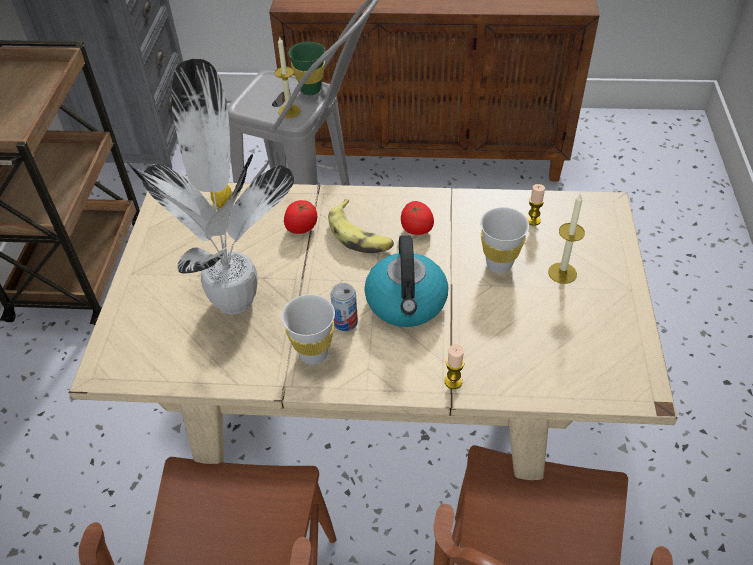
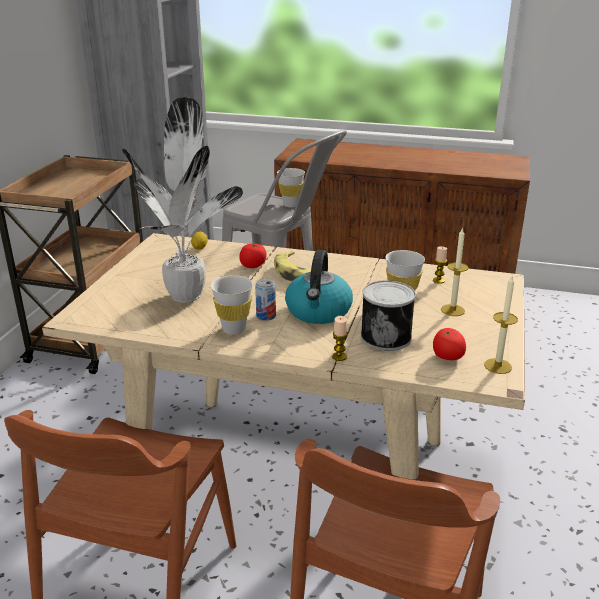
camera: 10 degrees right, 20 degrees down
candle [274,37,301,118] -> candle moved to [484,276,518,374]
green cup [289,42,325,95] -> white cup [277,168,305,207]
tomato [401,201,434,235] -> tomato moved to [433,328,466,360]
none -> can [361,280,416,351]

